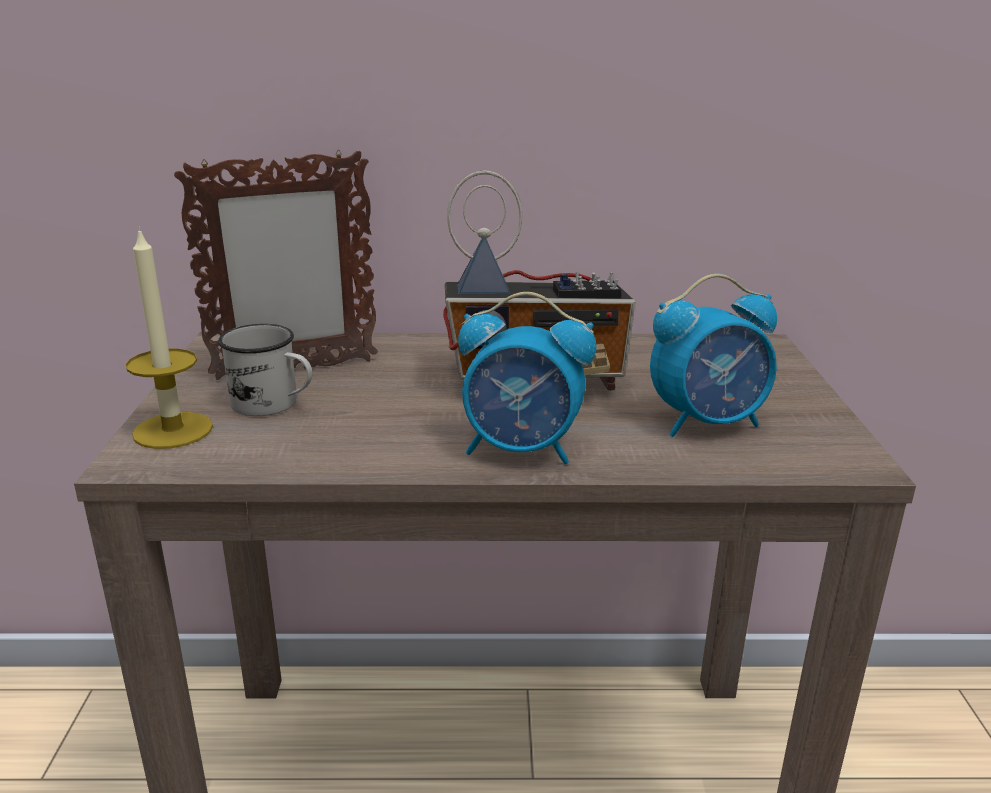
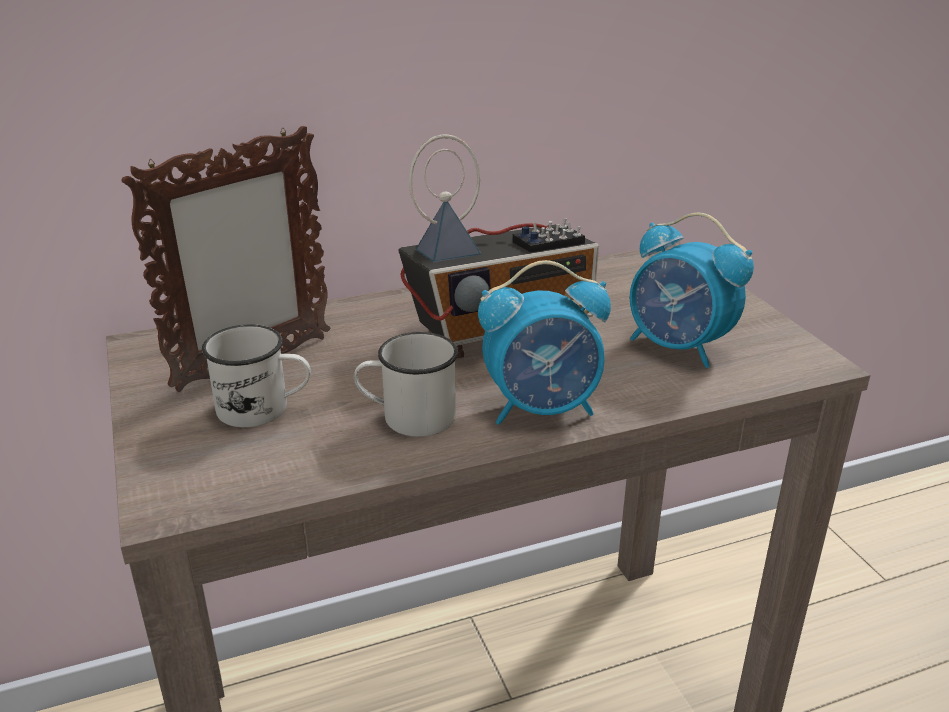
camera: 20 degrees left, 5 degrees up
candle [126,227,213,449] -> none
alarm clock [650,274,777,437] -> alarm clock turned 75 degrees clockwise [630,213,754,368]
none -> white mug [354,332,458,437]

